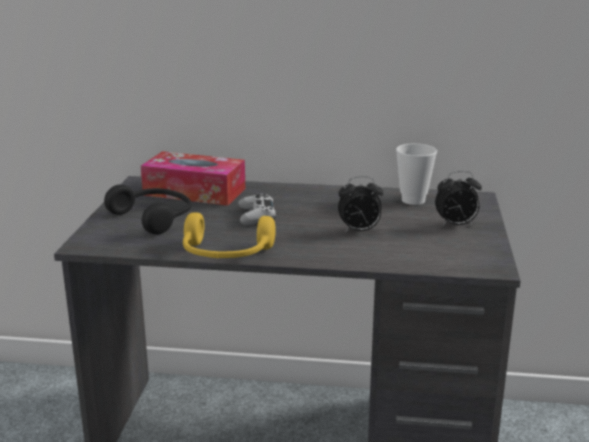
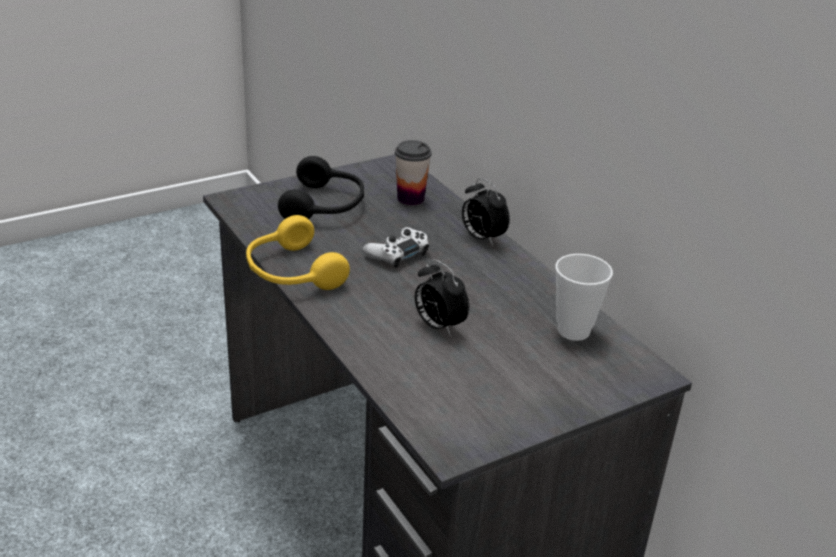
camera: 50 degrees right, 10 degrees up
tissue box [141,151,245,206] -> cup [395,140,432,205]
alarm clock [435,171,482,227] -> alarm clock moved to [462,178,510,246]

